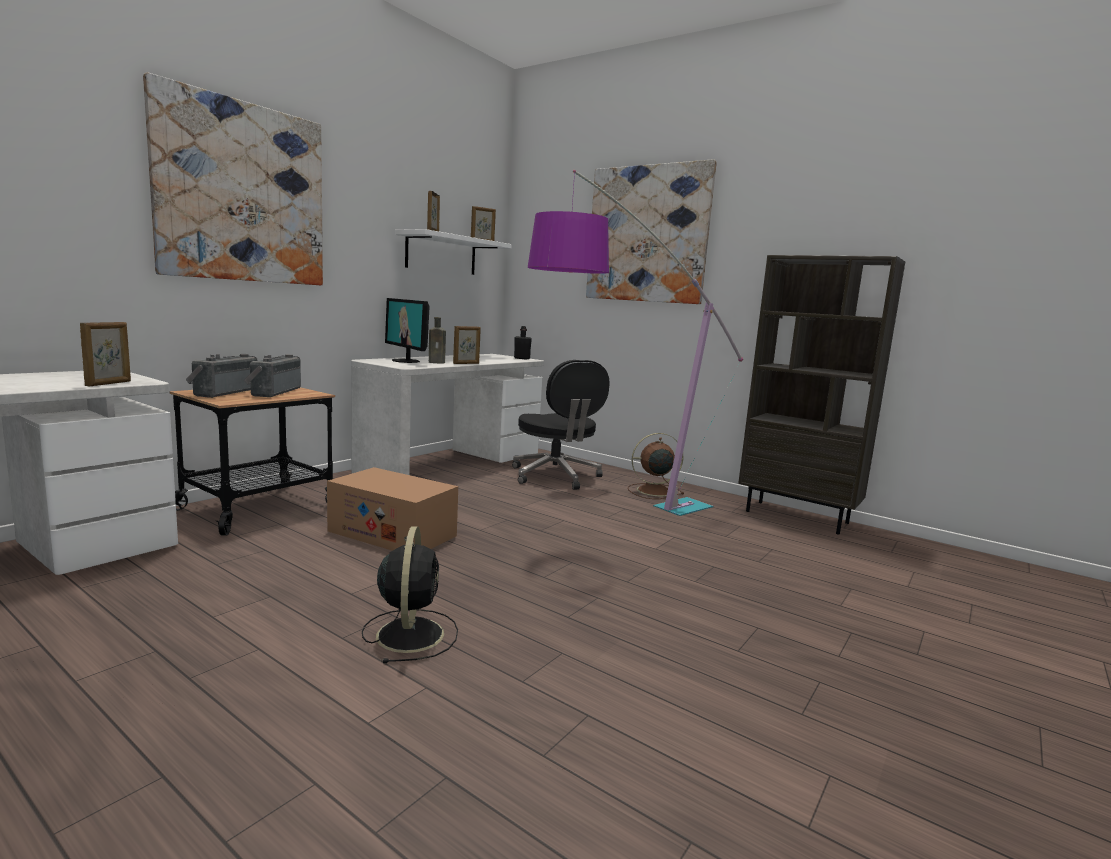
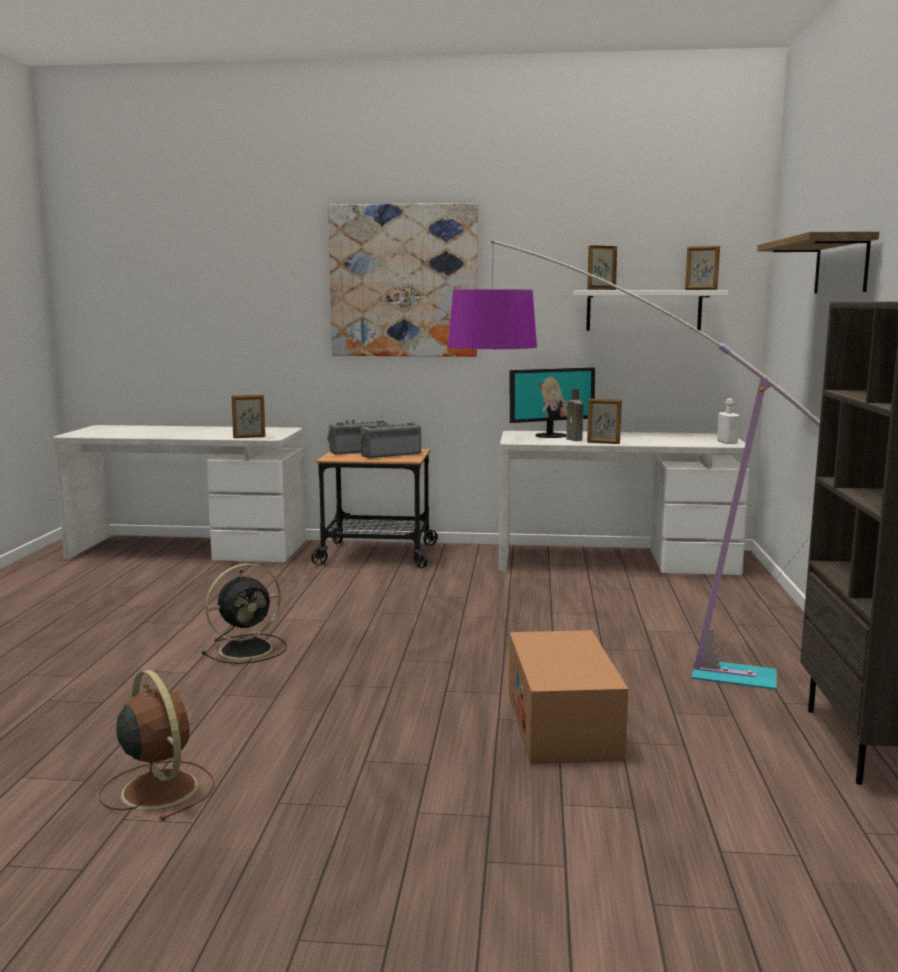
camera: 60 degrees right, 0 degrees up
cardboard box [327,467,458,551] -> cardboard box moved to [509,630,628,764]
monitor [385,298,430,363] -> monitor turned 135 degrees counterclockwise [510,367,595,438]
black office chair [512,360,610,490] -> none
black bottle [514,326,532,360] -> white bottle [717,399,739,444]
picture [586,159,717,304] -> shelf [757,231,879,293]
brown fan [628,433,684,499] -> brown fan moved to [99,670,215,821]

